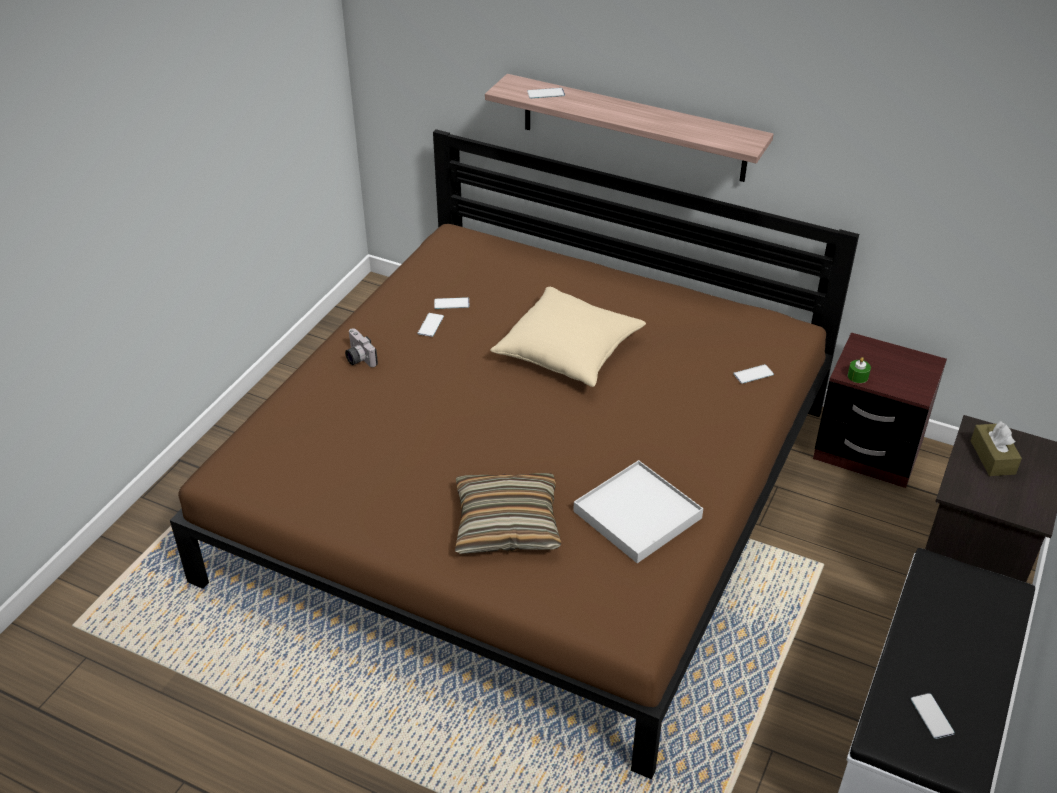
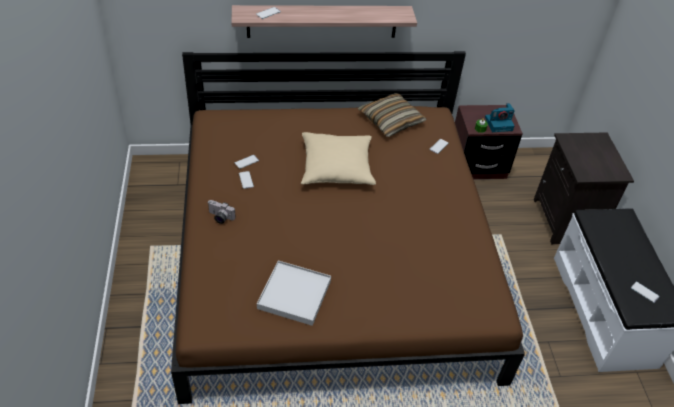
camera: 35 degrees left, 5 degrees up
pillow [455,473,562,554] -> pillow moved to [358,93,426,137]
white tray [573,460,703,563] -> white tray moved to [257,260,331,326]
brown tissue box [971,421,1022,476] -> none
none -> camera [485,103,514,132]

